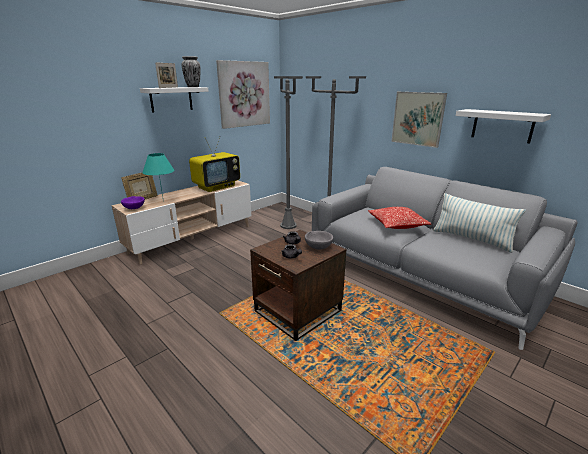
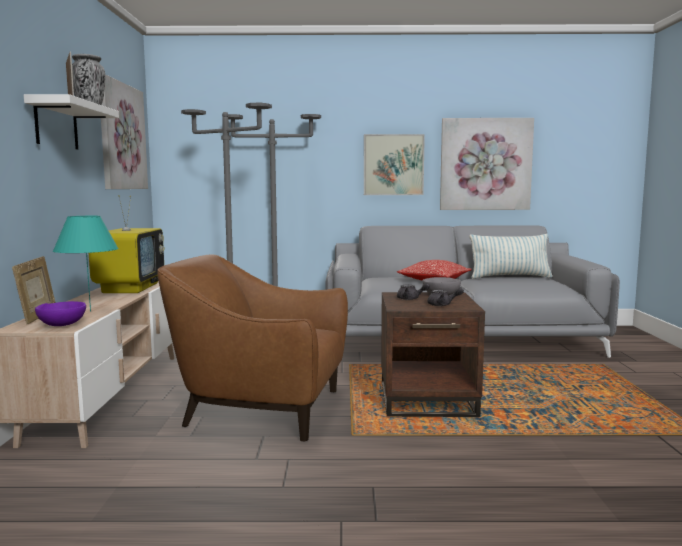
camera: 45 degrees left, 15 degrees down
white shelf [456,109,551,144] -> picture [440,118,534,210]
none -> brown armchair [157,255,348,442]

